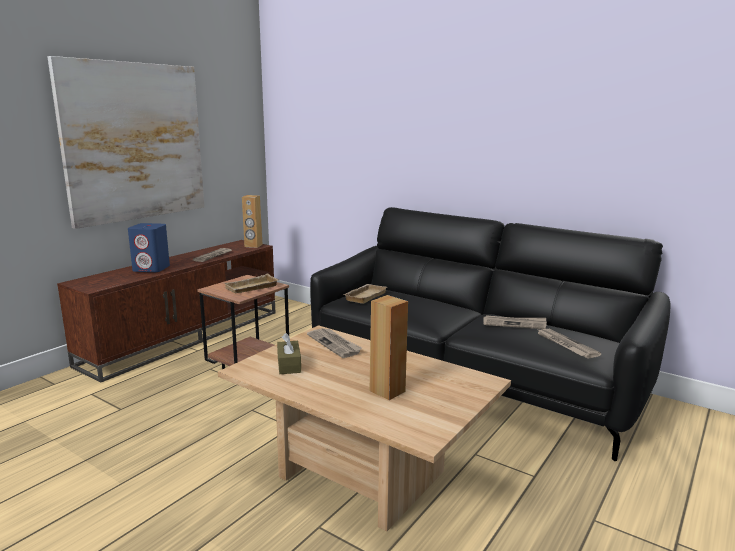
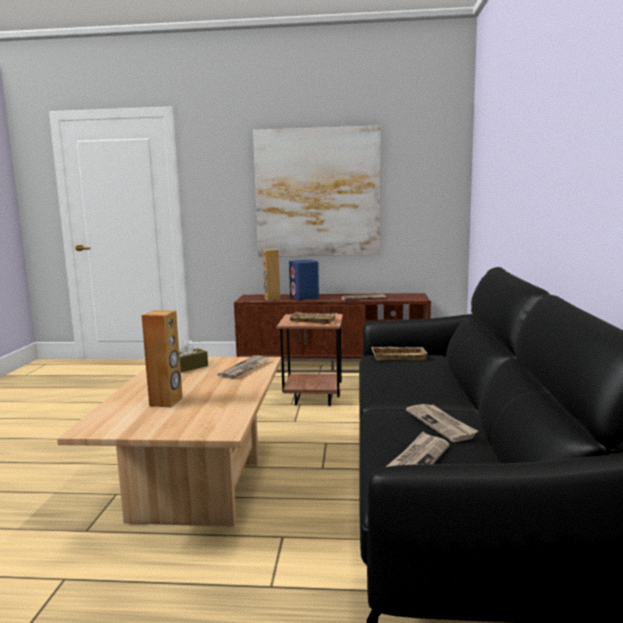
camera: 60 degrees right, 5 degrees down
brown speaker [242,195,263,248] -> brown speaker moved to [263,249,280,301]

